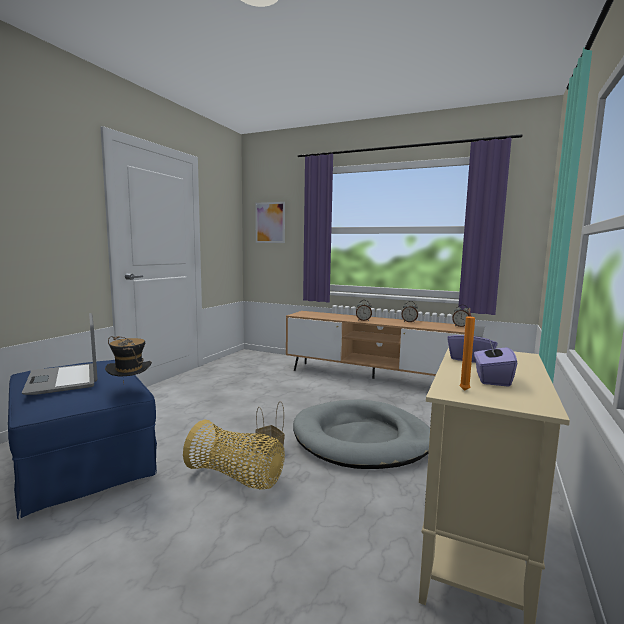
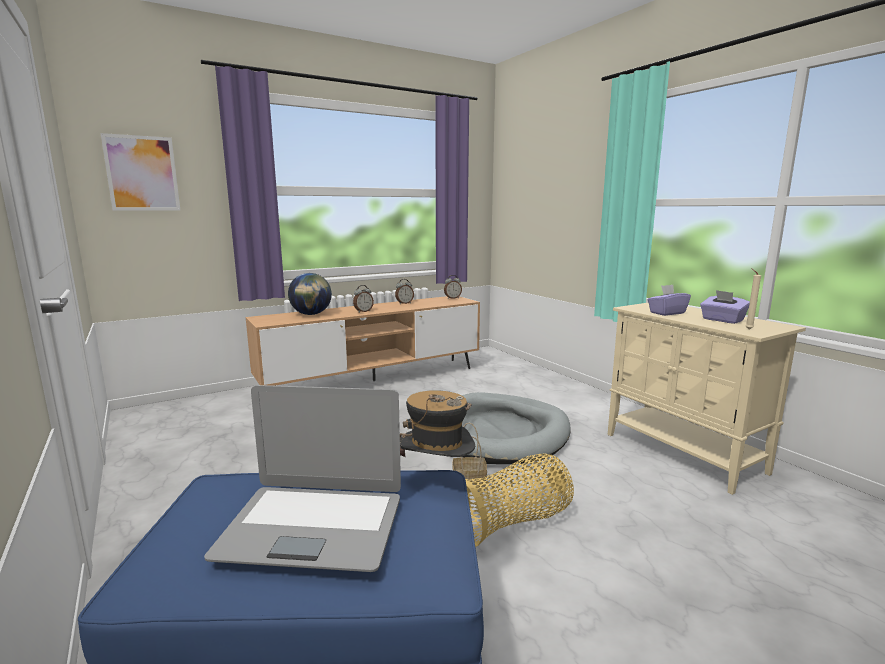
camera: 55 degrees left, 5 degrees up
orange candle [460,307,475,391] -> beige candle [746,268,761,329]
none -> globe [288,273,332,315]

